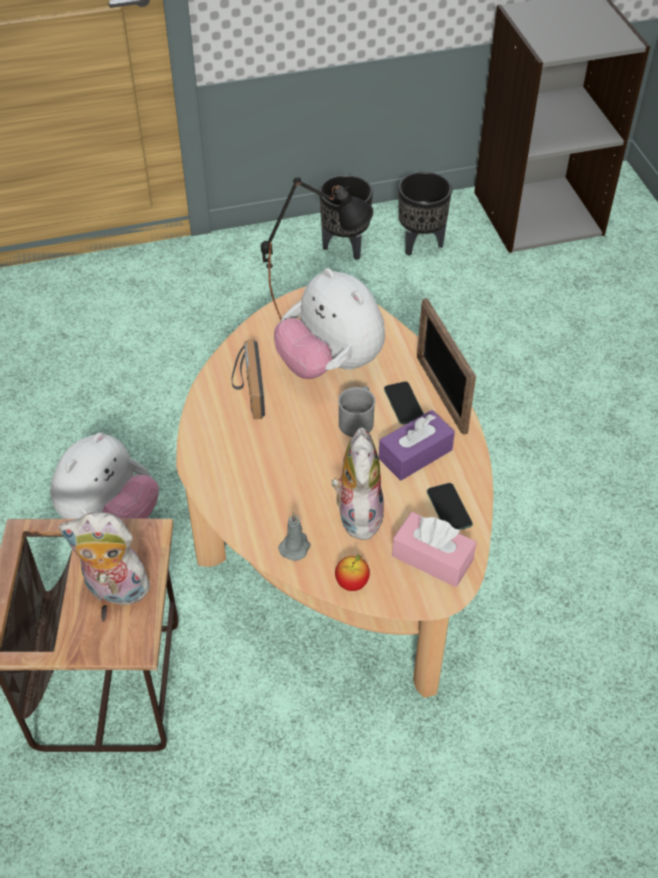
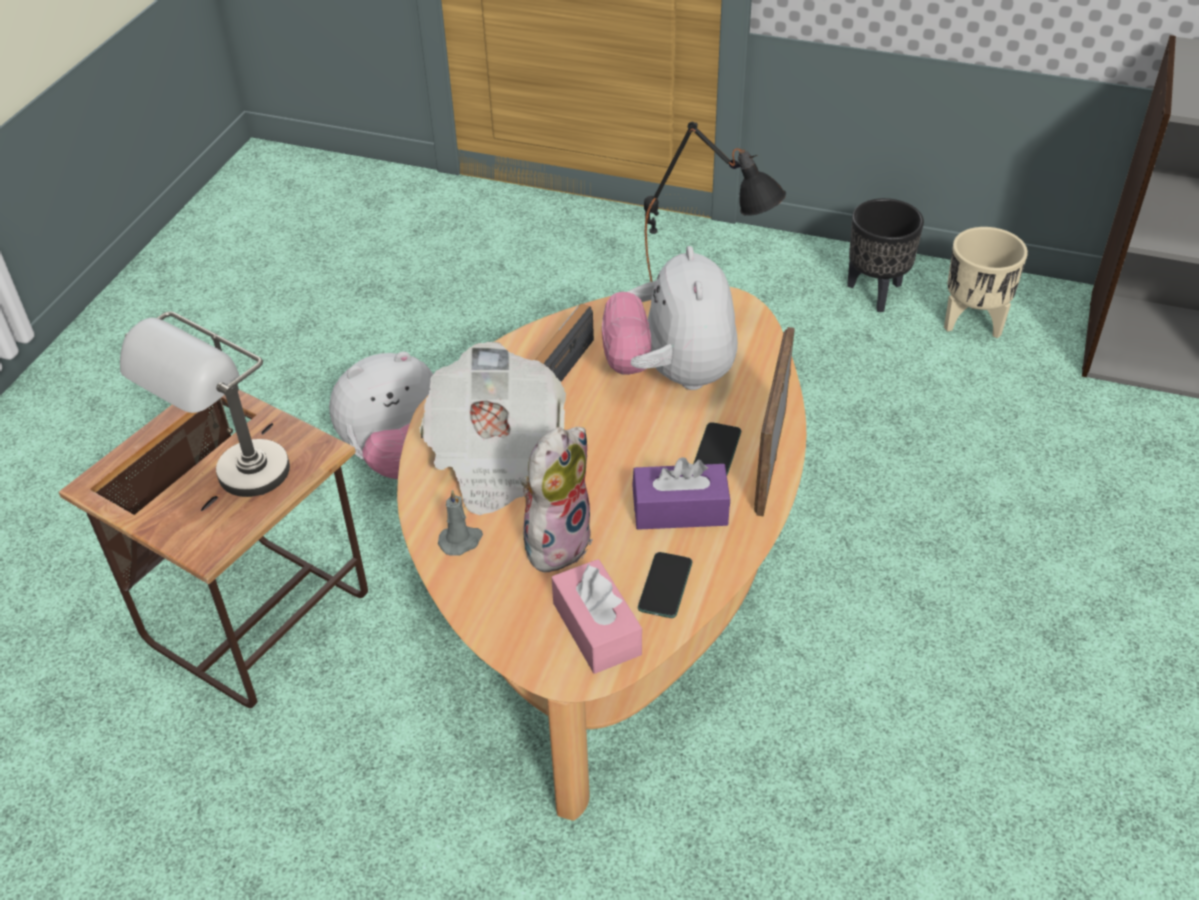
camera: 35 degrees right, 5 degrees down
plush toy [59,512,156,606] -> grey table lamp [120,312,290,497]
apple [335,554,370,591] -> none
grey mug [338,386,375,437] -> none
black planter [398,172,452,256] -> beige planter [944,227,1028,338]
none -> newspaper [419,342,566,515]

